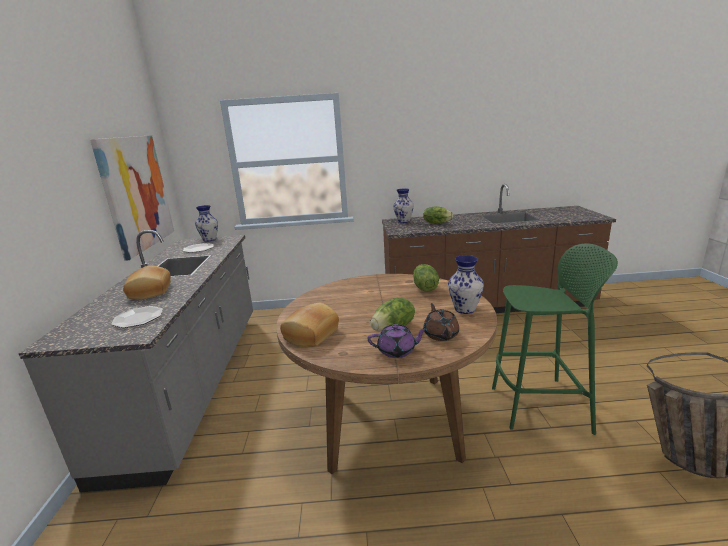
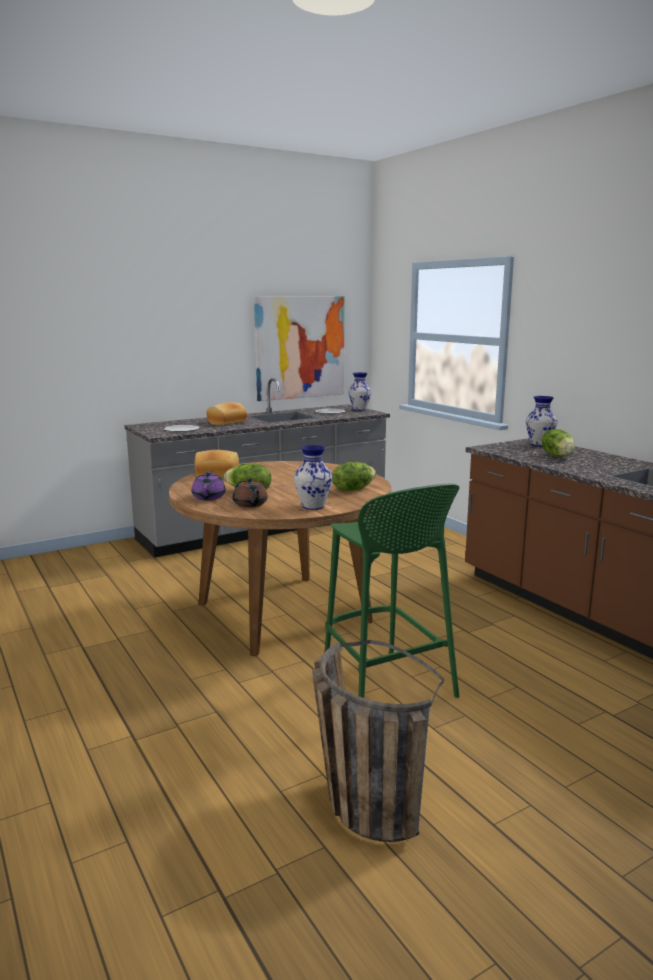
camera: 60 degrees right, 5 degrees down
purple teapot [368,324,428,358] -> purple teapot turned 150 degrees counterclockwise [192,471,226,500]
brown teapot [423,303,459,341] -> brown teapot turned 105 degrees clockwise [232,478,267,508]

